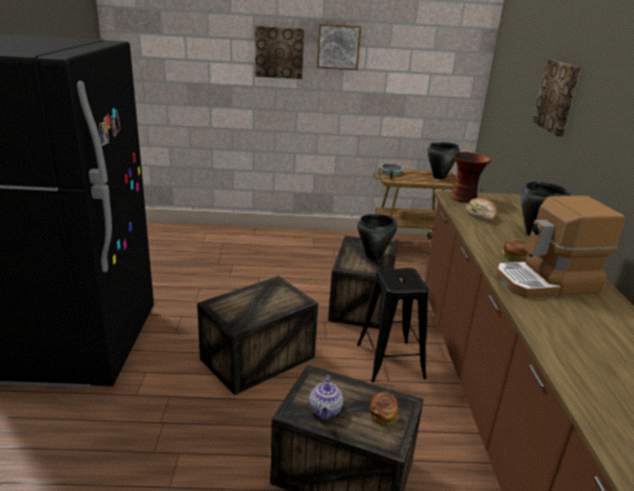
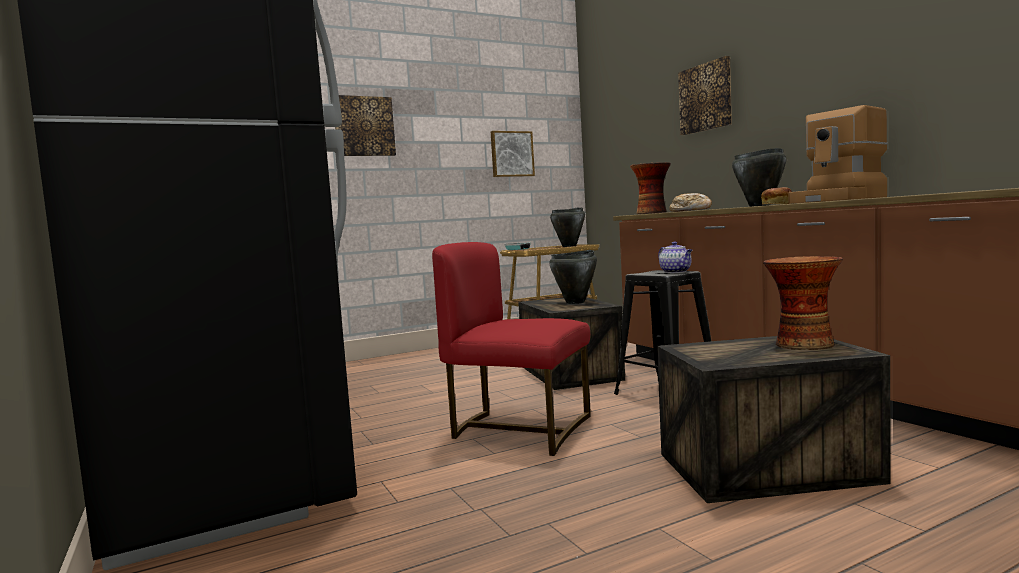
camera: 25 degrees left, 20 degrees down
crate [197,276,318,395] -> red chair [432,242,591,456]
teapot [309,375,343,420] -> teapot moved to [658,241,692,273]
picture [317,24,361,70] -> picture moved to [491,131,535,177]
bread [370,392,399,426] -> vase [763,256,843,350]

